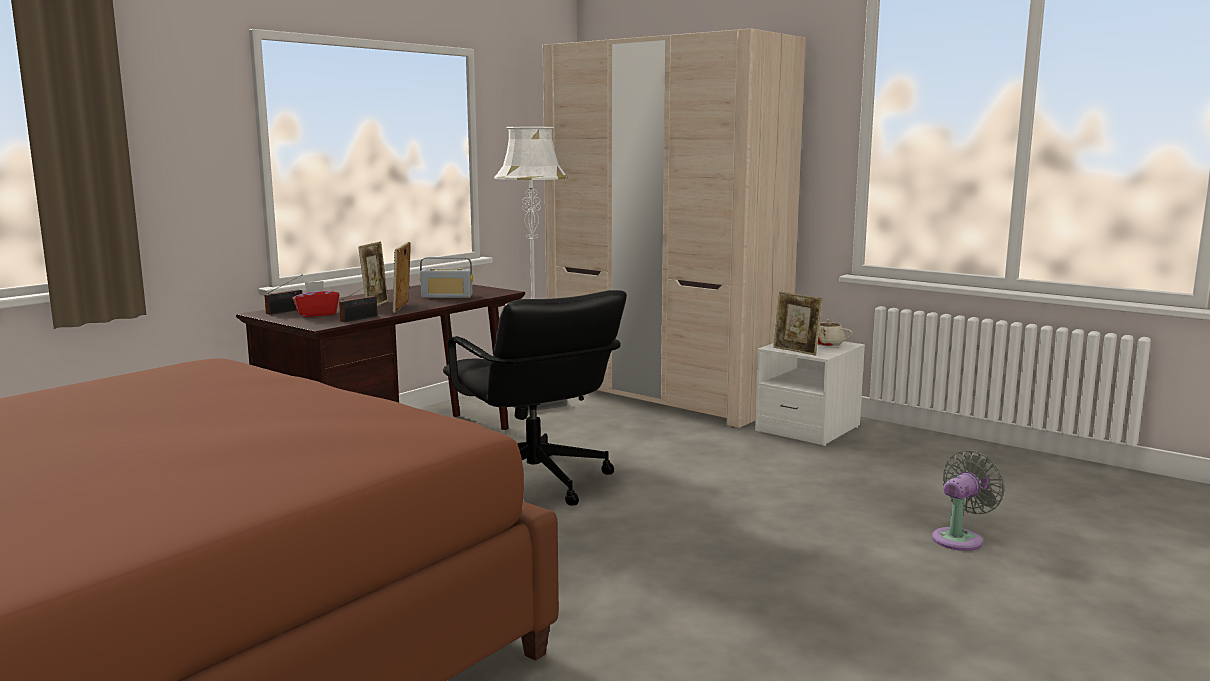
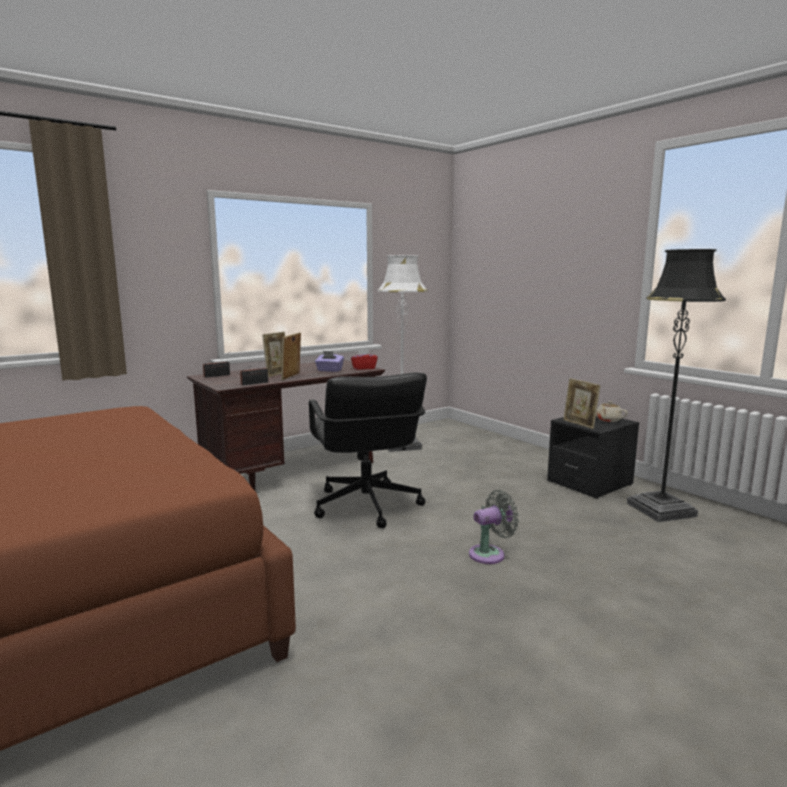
camera: 15 degrees right, 0 degrees up
red tissue box [293,281,339,317] -> red tissue box moved to [351,348,378,370]
radio [420,257,473,298] -> purple tissue box [315,351,344,372]
beige wardrobe [543,29,806,428] -> none
white nightstand [755,341,865,446] -> black nightstand [547,416,639,499]
grey fan [932,450,1005,551] -> grey fan moved to [469,490,519,564]
none -> black floor lamp [627,249,726,522]

